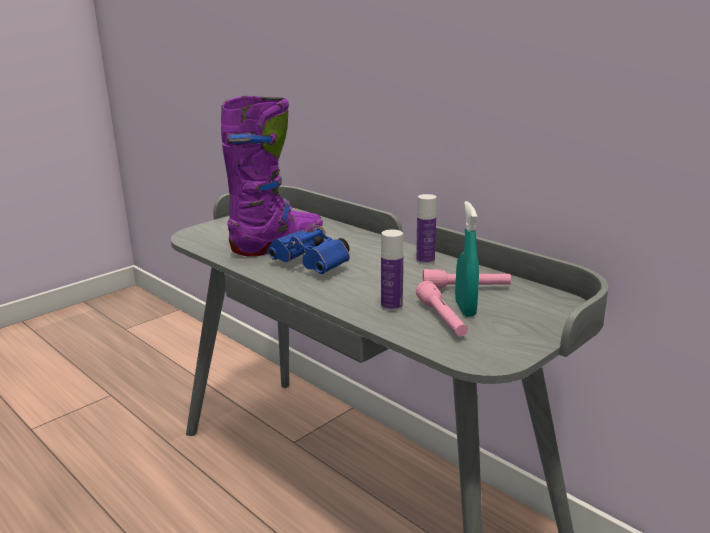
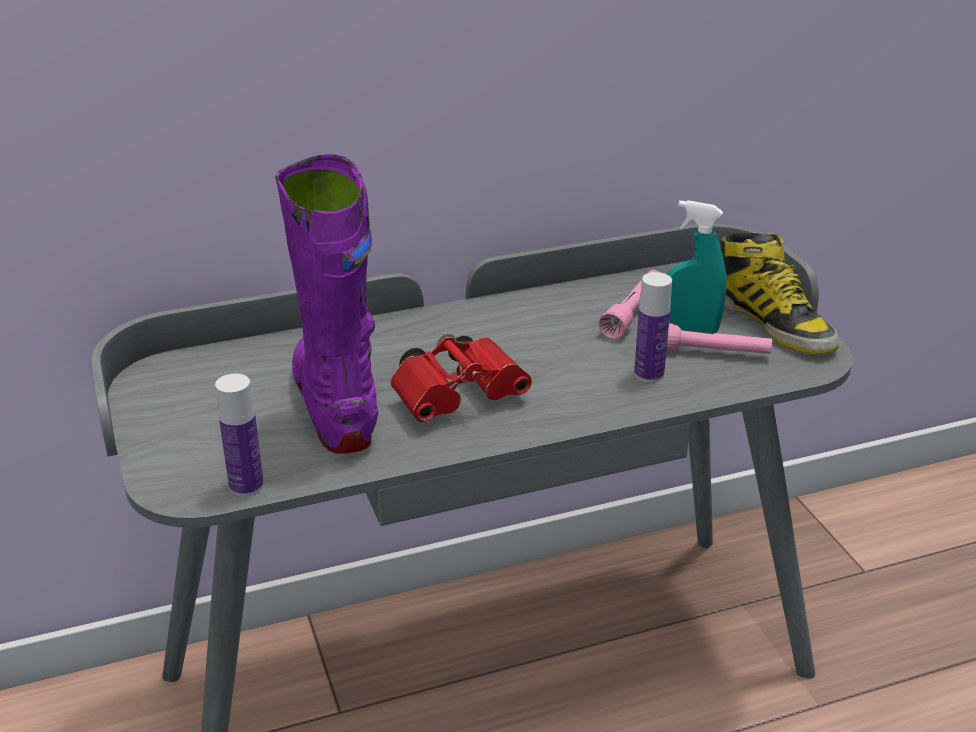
camera: 65 degrees left, 10 degrees up
blue binoculars [267,226,350,274] -> red binoculars [390,333,532,422]
bottle [416,194,436,265] -> bottle moved to [215,374,264,497]
none -> boot [720,232,839,354]

